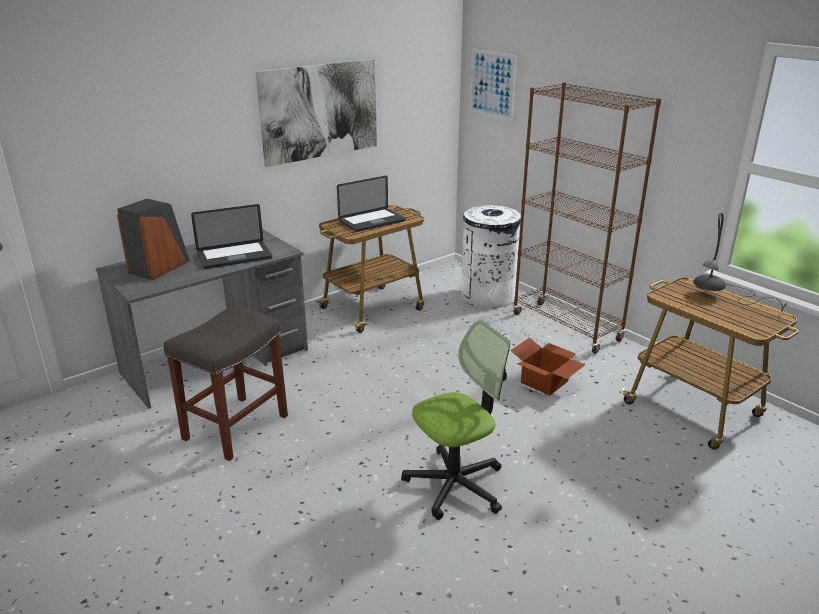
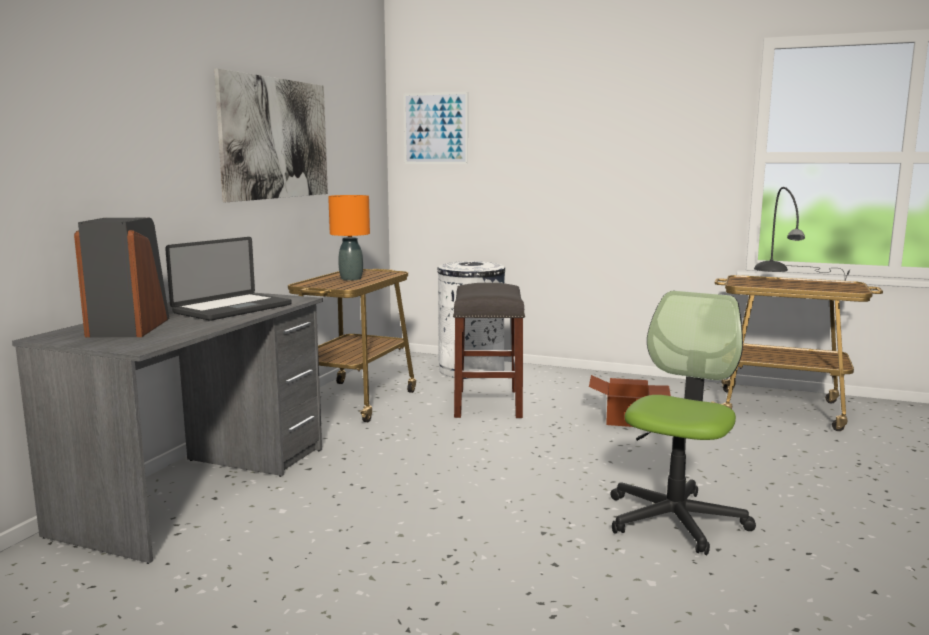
camera: 30 degrees left, 15 degrees down
grey stool [164,306,288,461] -> grey stool moved to [453,283,525,418]
laptop [337,176,406,232] -> orange table lamp [328,195,370,281]
brown bookcase [513,82,661,354] -> none

